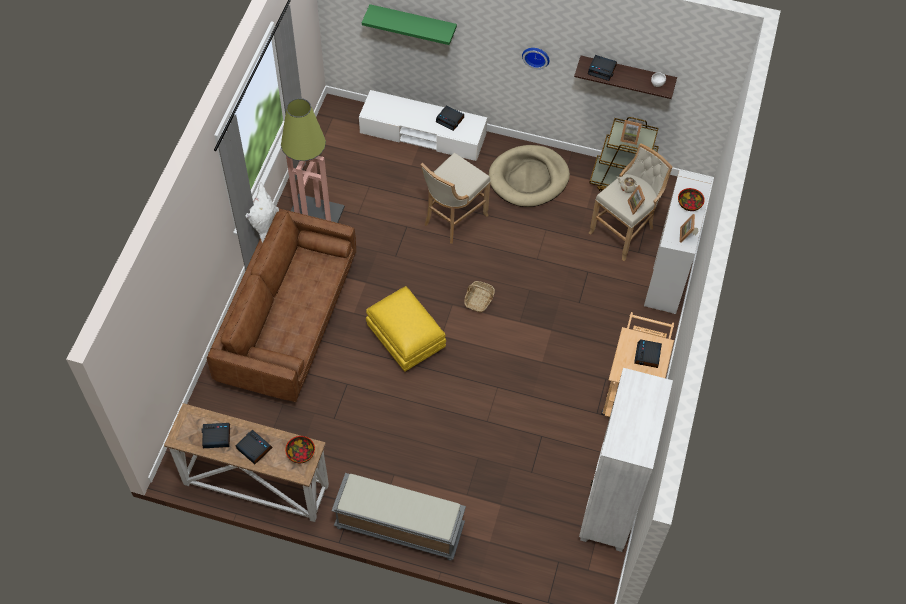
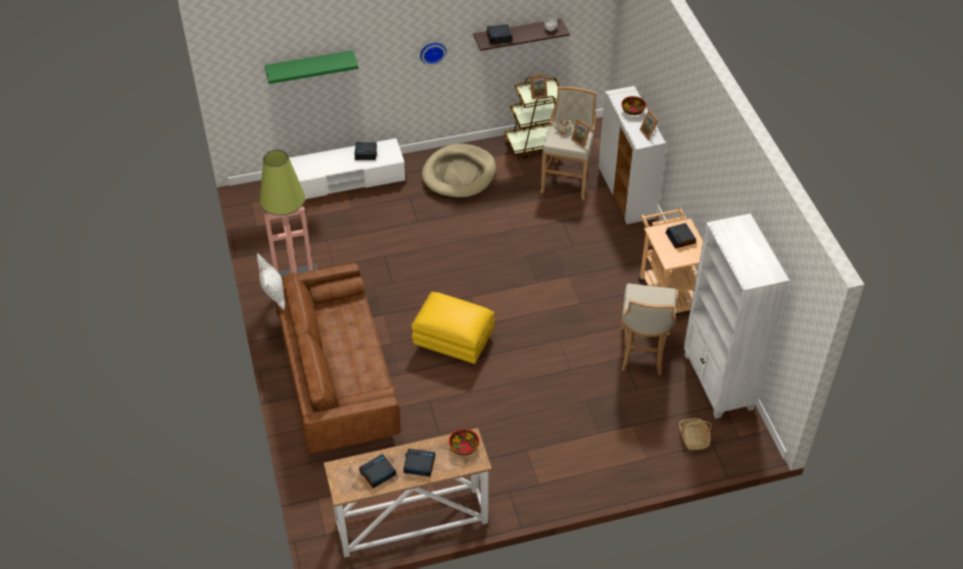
camera: 30 degrees left, 10 degrees down
grey bench [331,473,466,561] -> none
beige stool [421,153,490,244] -> beige stool moved to [620,283,677,375]
basket [464,281,495,313] -> basket moved to [679,418,712,451]

